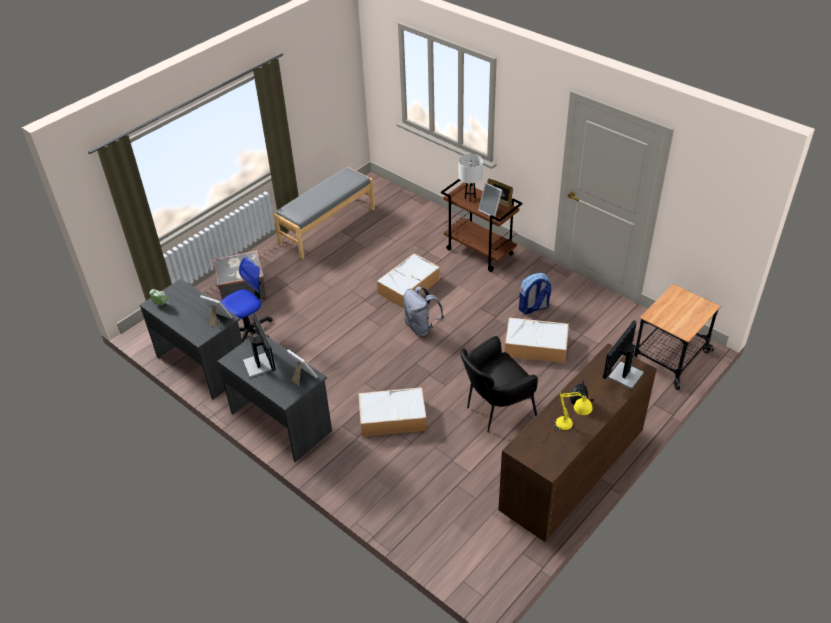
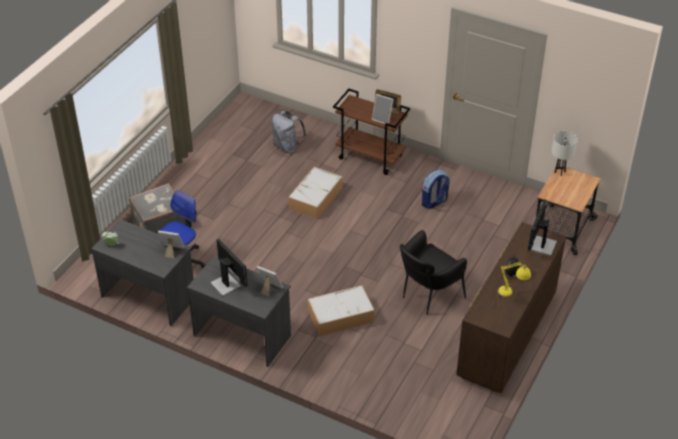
camera: 15 degrees left, 0 degrees up
grey bench [273,167,375,259] -> none
grey backpack [403,286,444,337] -> grey backpack moved to [272,111,306,153]
white table lamp [459,154,483,200] -> white table lamp moved to [552,131,578,176]
storage box [505,318,569,363] -> none

